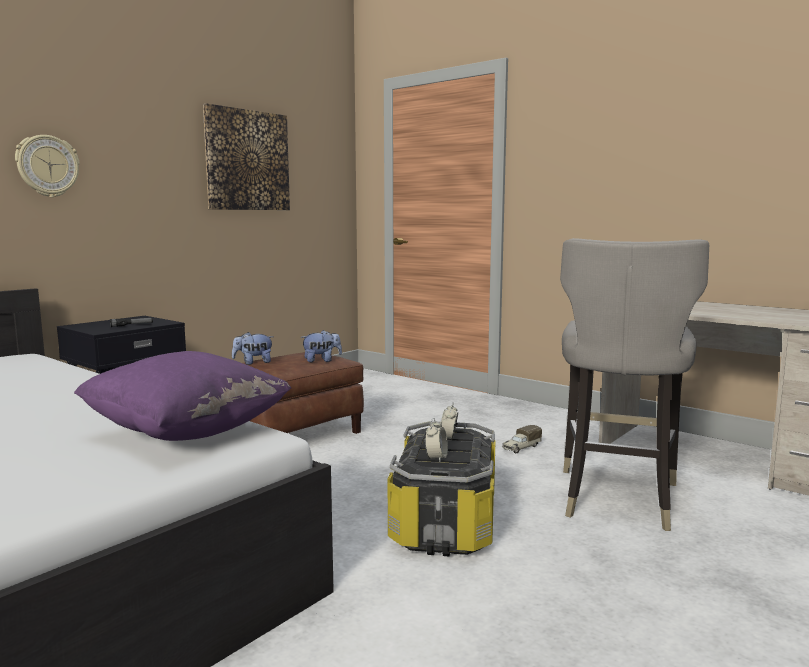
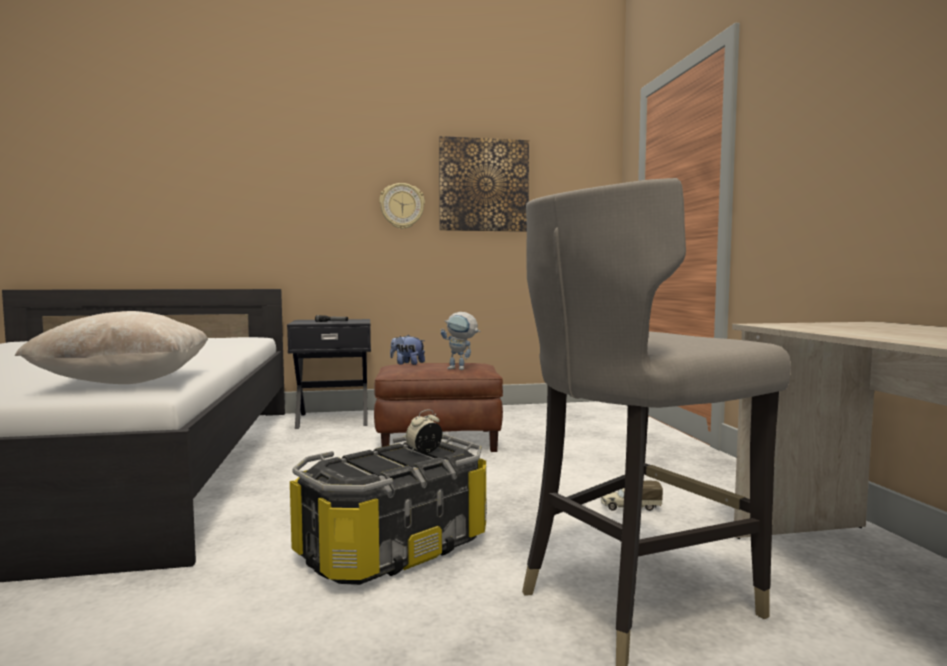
camera: 40 degrees right, 5 degrees down
wall clock [15,135,79,197] -> wall clock moved to [379,183,425,229]
purple pillow [74,351,291,441] -> beige pillow [14,311,208,384]
plush toy [301,330,342,362] -> toy robot [441,312,480,370]
alarm clock [425,418,448,462] -> none

